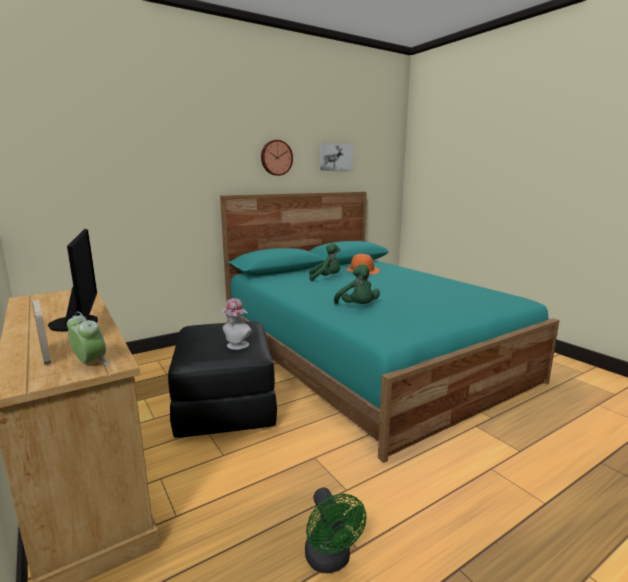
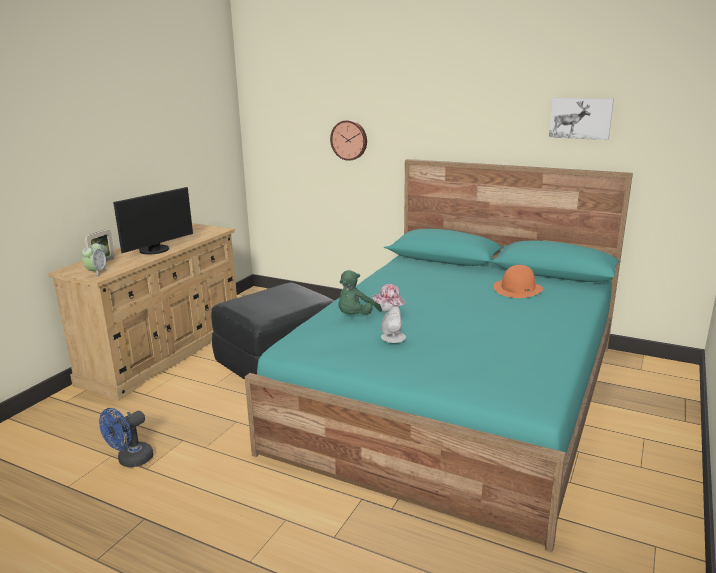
camera: 60 degrees right, 5 degrees up
hat [220,298,252,350] -> hat moved to [372,284,406,343]
wall clock [261,140,293,176] -> wall clock moved to [330,120,367,161]
green fan [305,487,366,574] -> blue fan [99,408,154,468]
green plush toy [309,243,341,281] -> none

